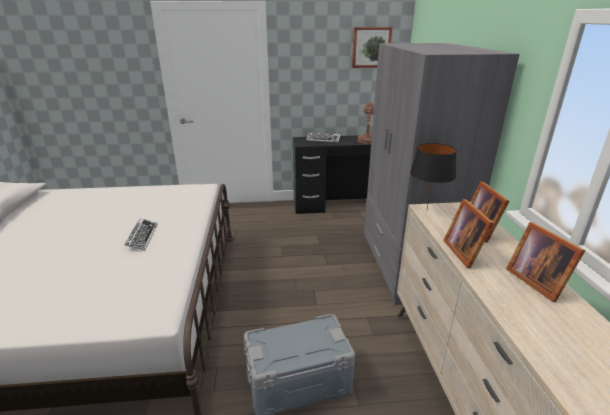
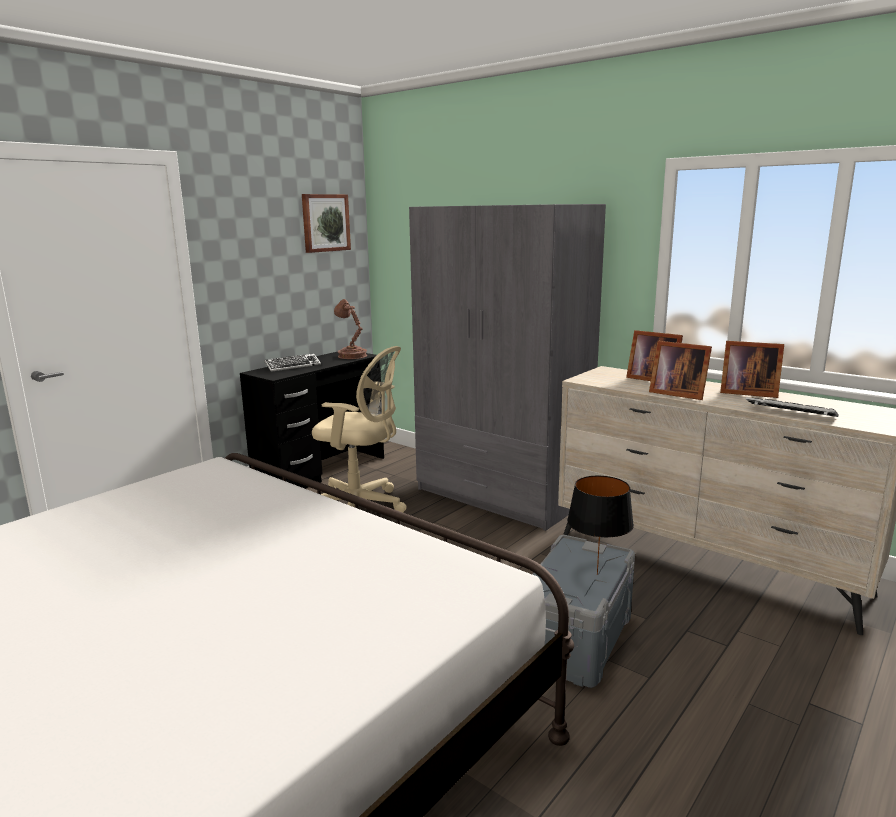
camera: 45 degrees left, 10 degrees down
keyboard [125,218,158,250] -> keyboard moved to [746,397,839,417]
black table lamp [410,143,457,209] -> black table lamp moved to [567,476,634,575]
none -> beige office chair [312,346,407,512]

